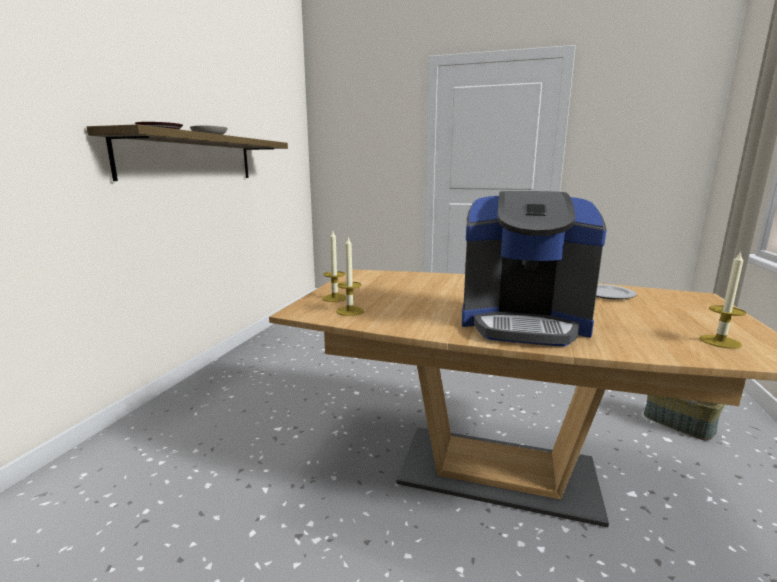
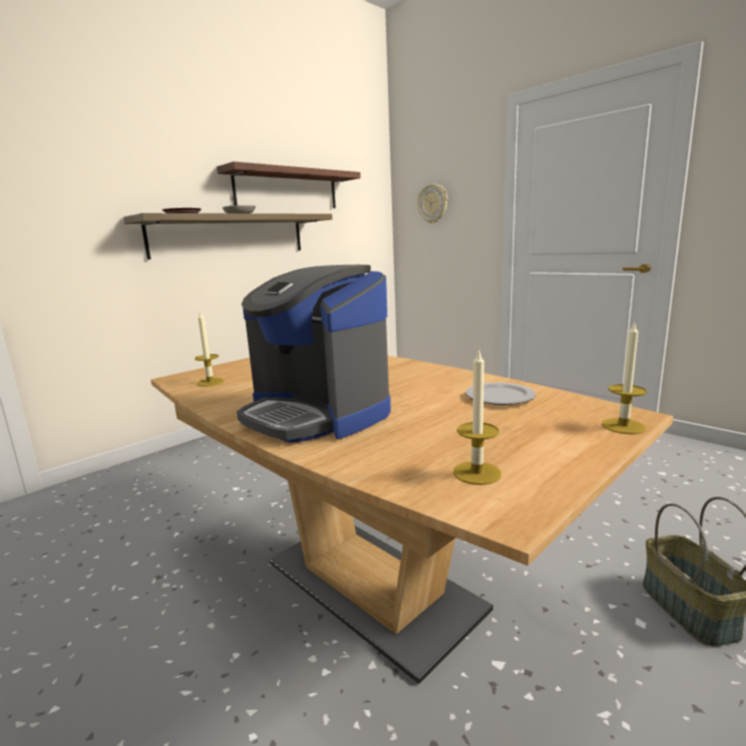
camera: 30 degrees right, 0 degrees up
candle [322,231,346,302] -> candle moved to [602,321,647,434]
none -> shelf [217,162,361,208]
none -> wall clock [417,184,448,224]

